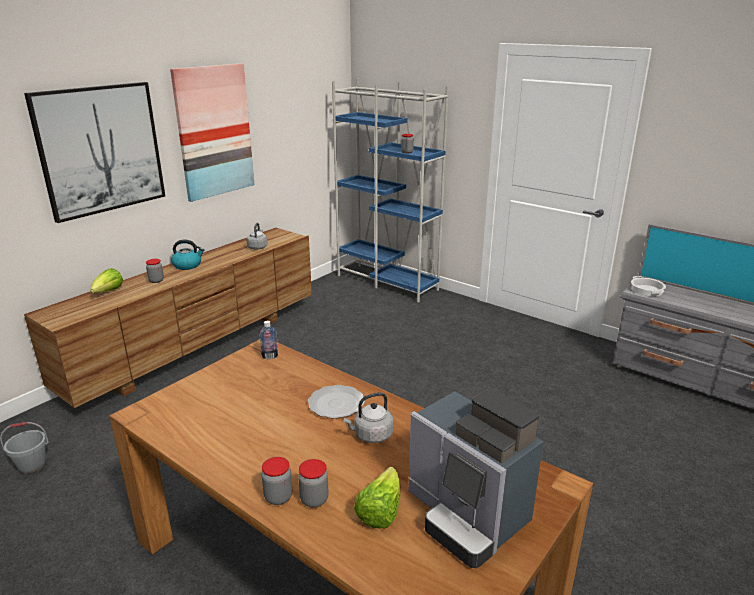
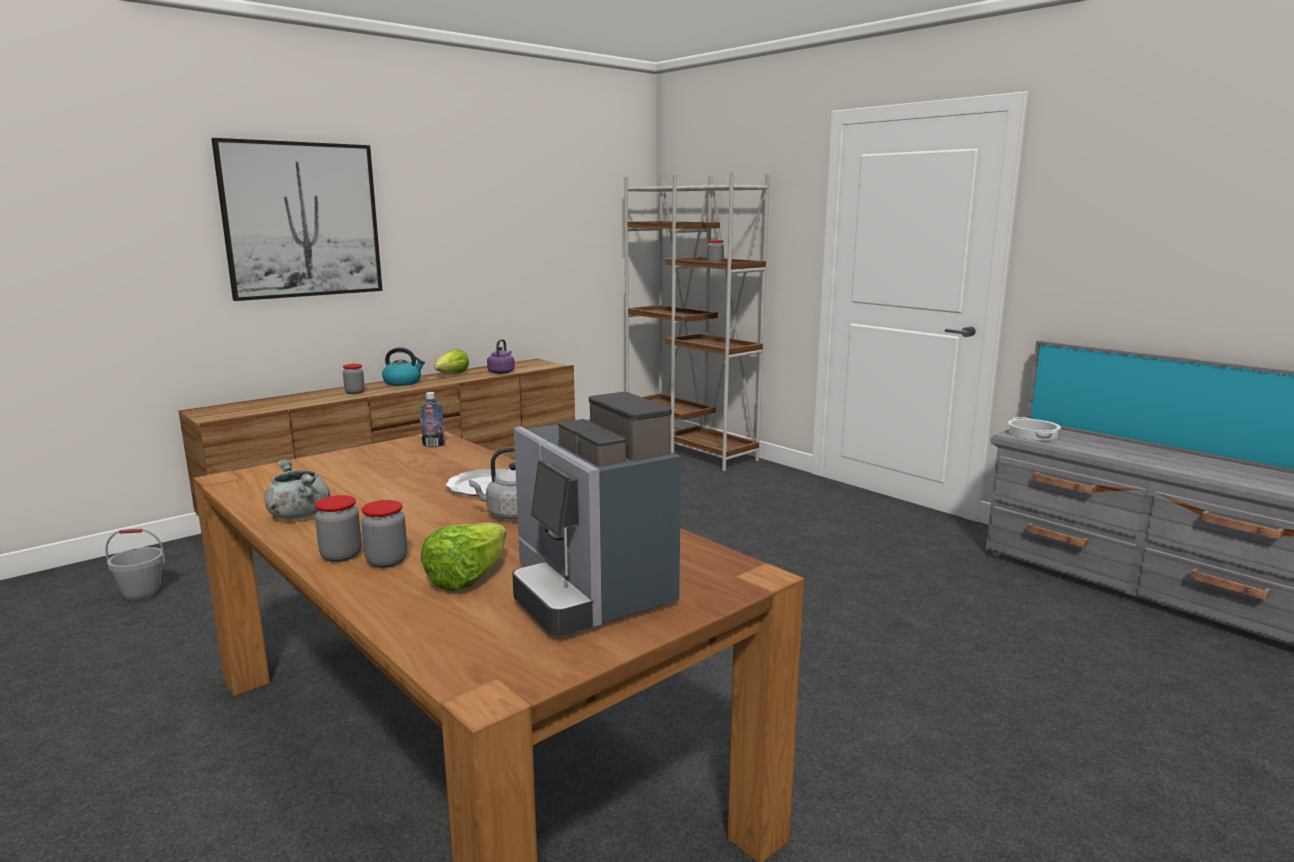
camera: 10 degrees right, 10 degrees down
lettuce [90,268,123,293] -> lettuce moved to [434,349,469,374]
picture [170,63,254,202] -> none
grey kettle [246,223,268,249] -> purple kettle [487,339,515,374]
blue bookcase [332,79,449,303] -> brown bookcase [624,173,770,471]
none -> grey cooking pot [265,459,330,519]

